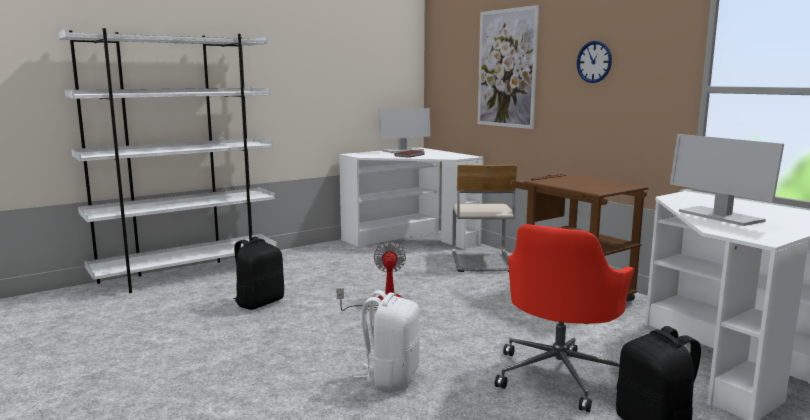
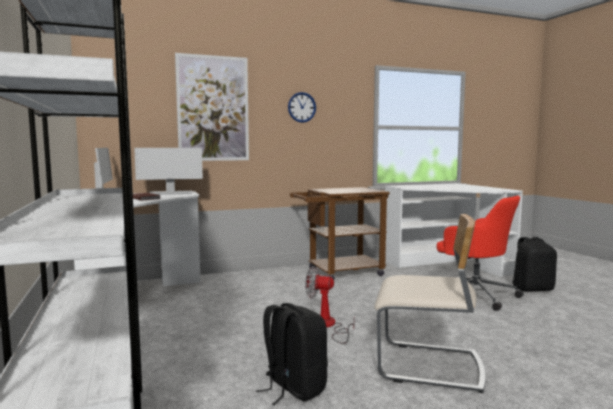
camera: 75 degrees left, 5 degrees down
white backpack [353,290,420,390] -> none
beige chair [452,165,517,272] -> beige chair moved to [374,214,486,393]
monitor [670,134,784,226] -> monitor moved to [134,148,203,195]

